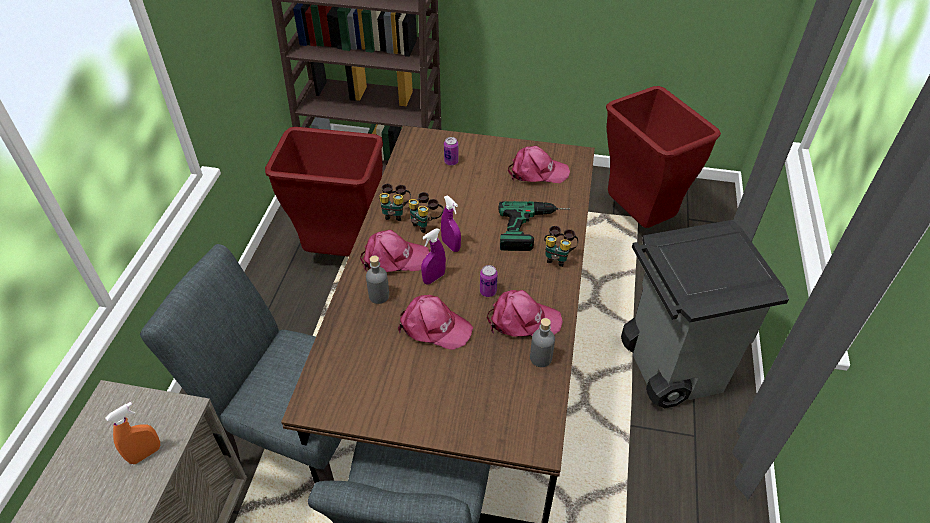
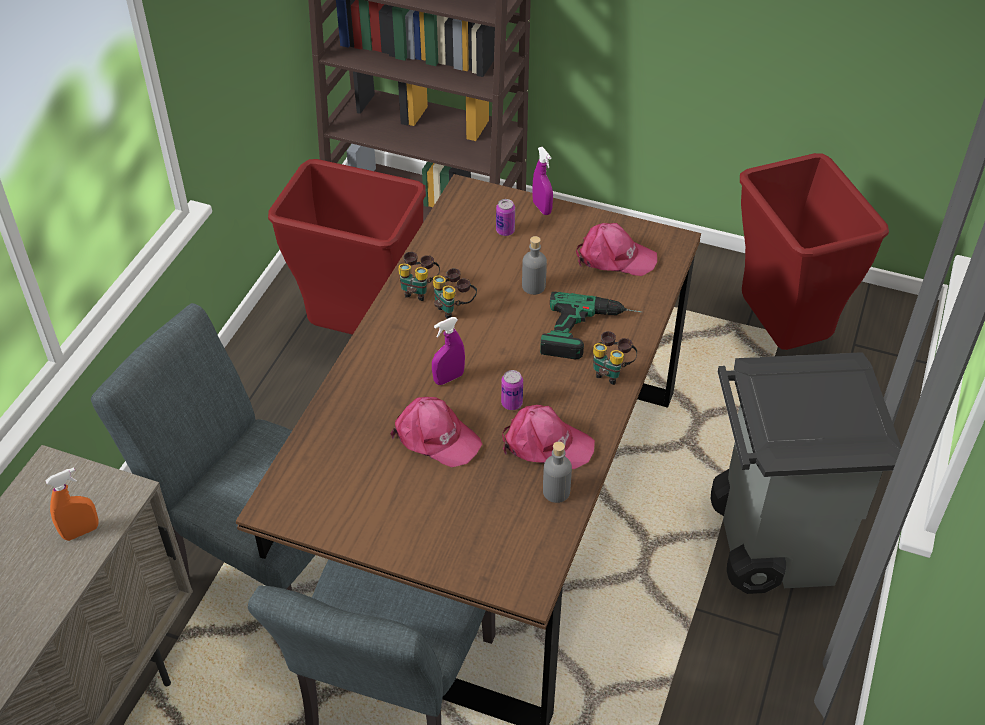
camera: 10 degrees right, 0 degrees up
pink cap [360,230,429,272] -> none
grey bottle [366,256,389,304] -> grey bottle moved to [522,236,547,295]
purple spray bottle [441,196,461,252] -> purple spray bottle moved to [532,147,553,215]

